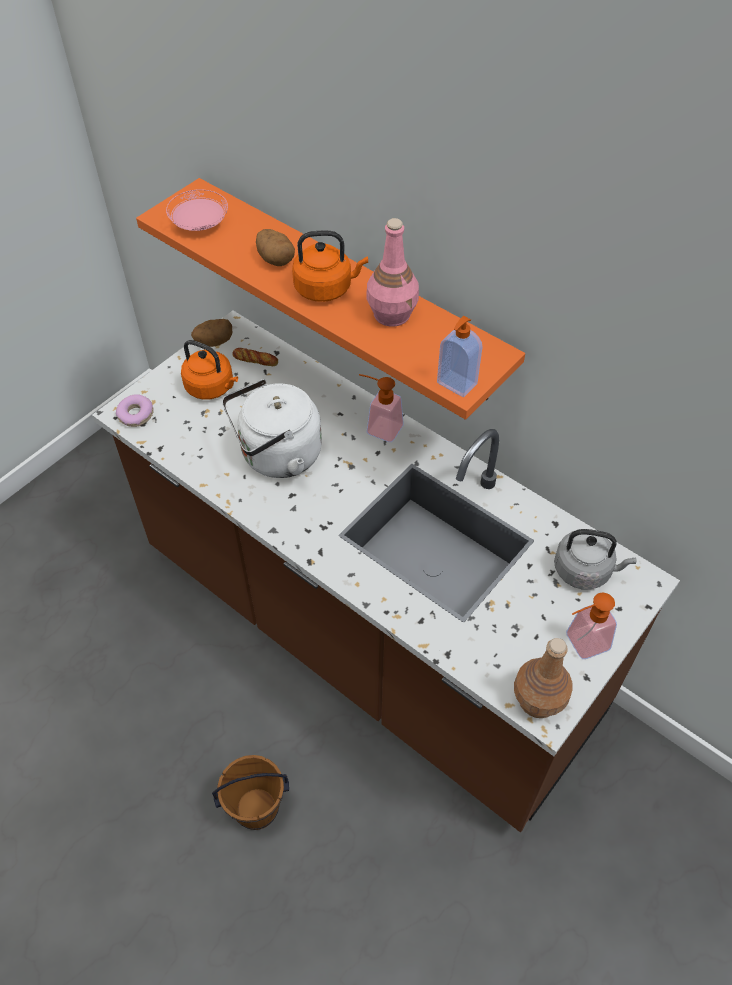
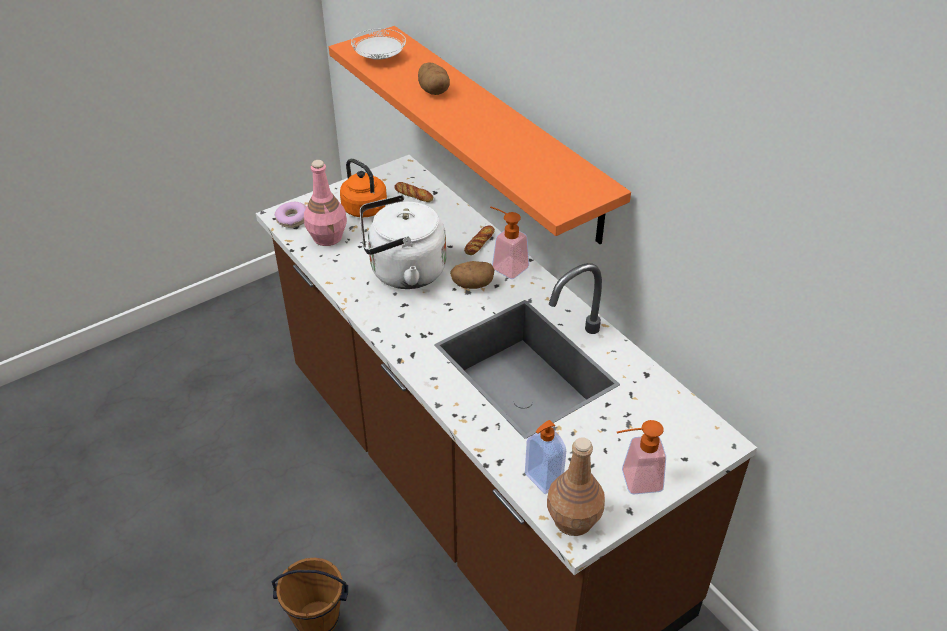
camera: 15 degrees right, 10 degrees down
pink plate [166,190,228,231] -> white plate [351,29,406,59]
potato [191,319,232,347] -> potato moved to [450,261,494,289]
orange kettle [292,231,368,302] -> none
pink bottle [367,218,419,327] -> pink bottle moved to [304,160,347,246]
soap dispenser [437,316,483,397] -> soap dispenser moved to [525,420,566,494]
grey kettle [554,529,637,590] -> none
none -> bread [464,225,495,255]

